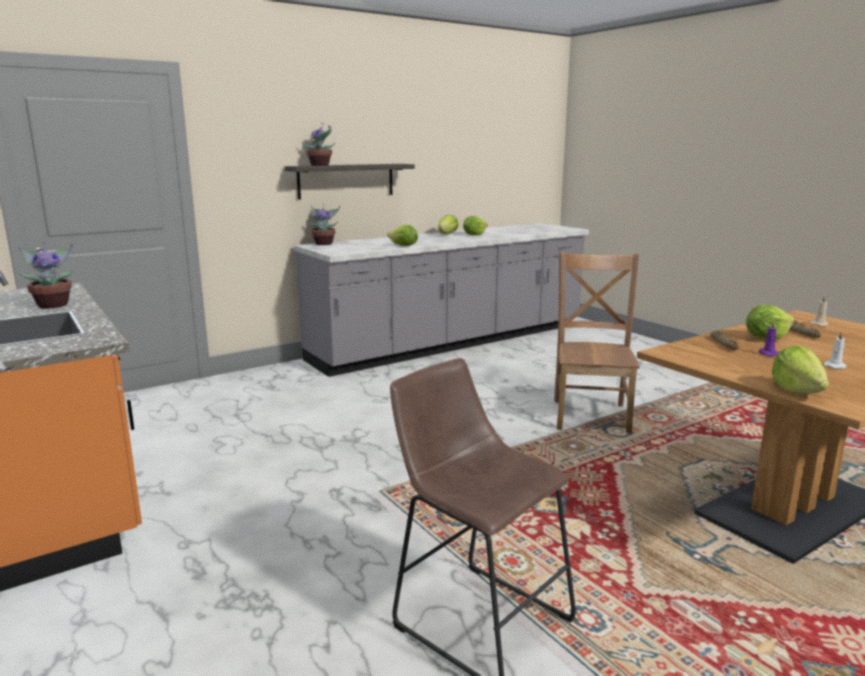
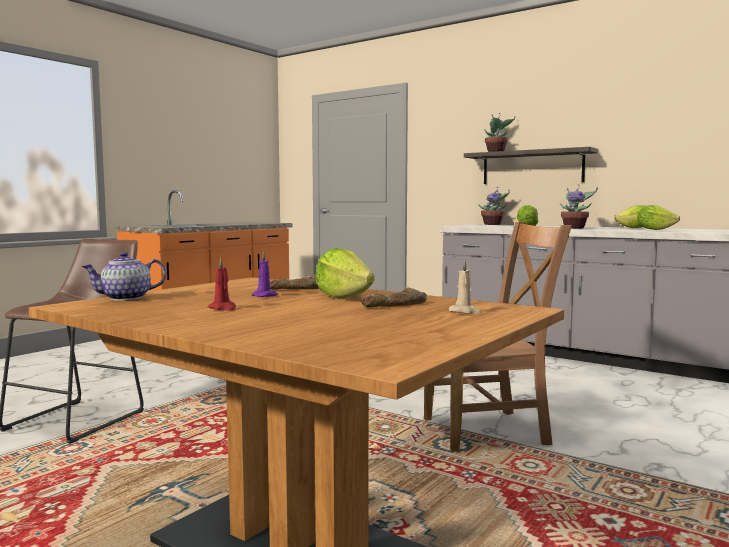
camera: 70 degrees right, 10 degrees down
potted plant [18,241,75,309] -> potted plant moved to [560,184,598,229]
lettuce [772,346,829,394] -> teapot [81,252,166,301]
white candle [823,331,847,369] -> red candle [207,258,236,310]

